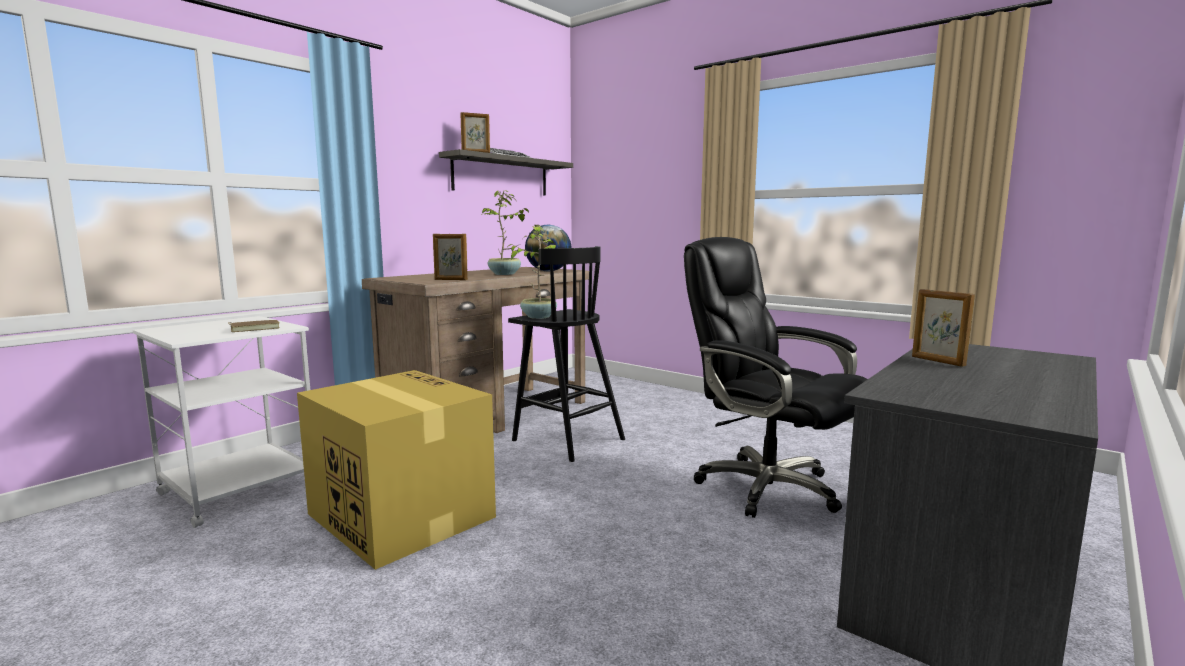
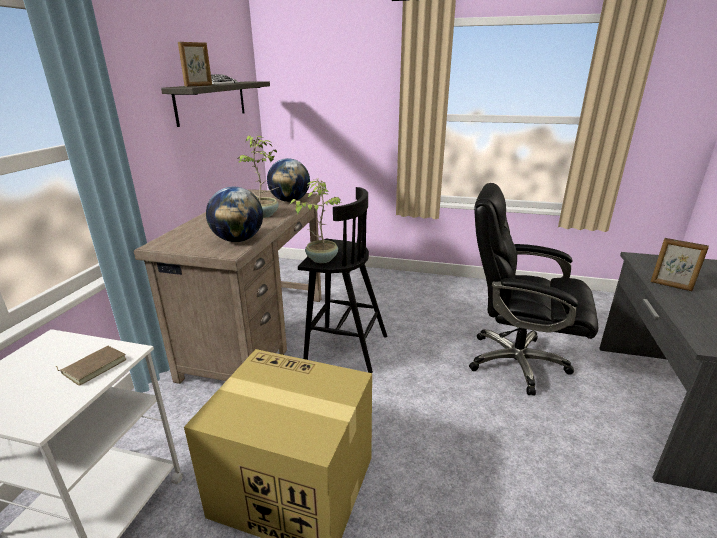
camera: 25 degrees left, 15 degrees up
picture frame [433,234,468,280] -> globe [206,187,263,242]

